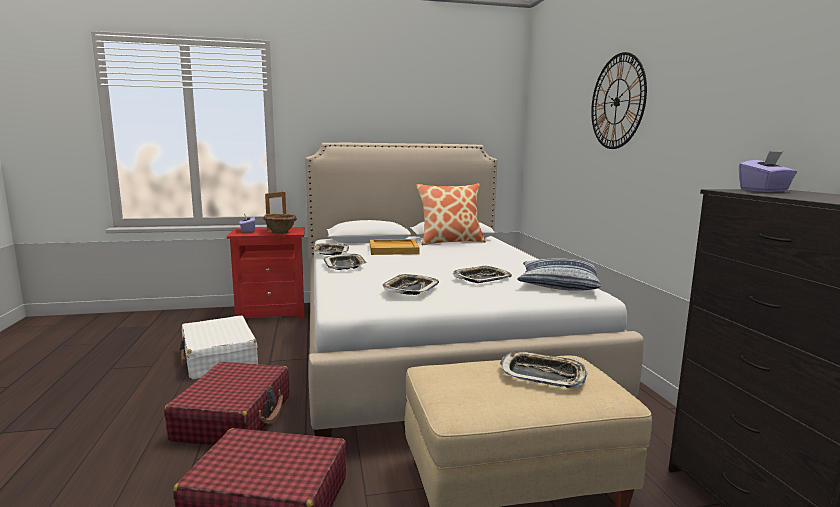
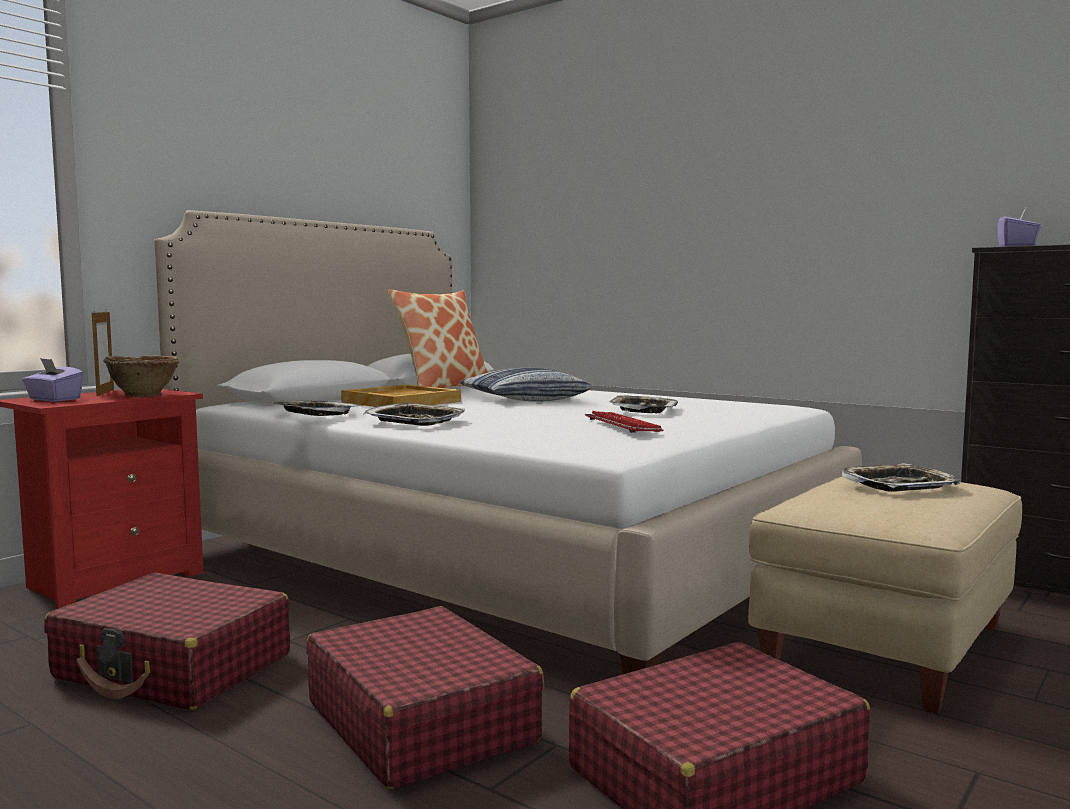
camera: 40 degrees left, 5 degrees down
white suitcase [180,316,258,380] -> red suitcase [44,572,290,710]
tray [383,274,439,295] -> keyboard [585,411,663,433]
pillow [517,258,601,291] -> pillow moved to [460,368,591,402]
wall clock [591,52,647,149] -> none

